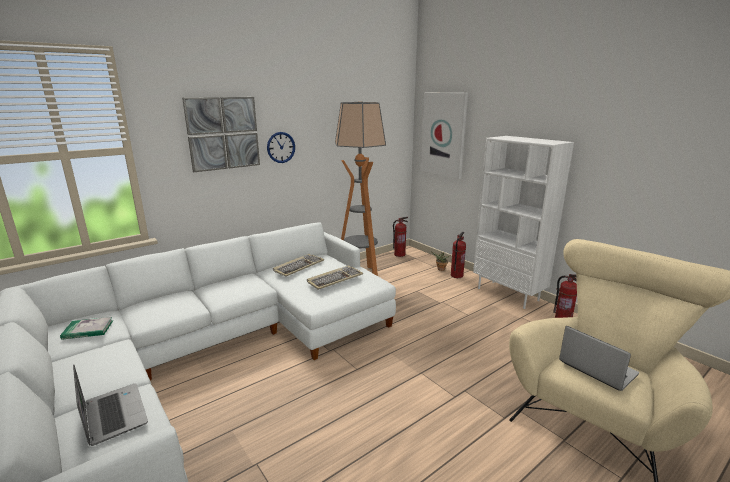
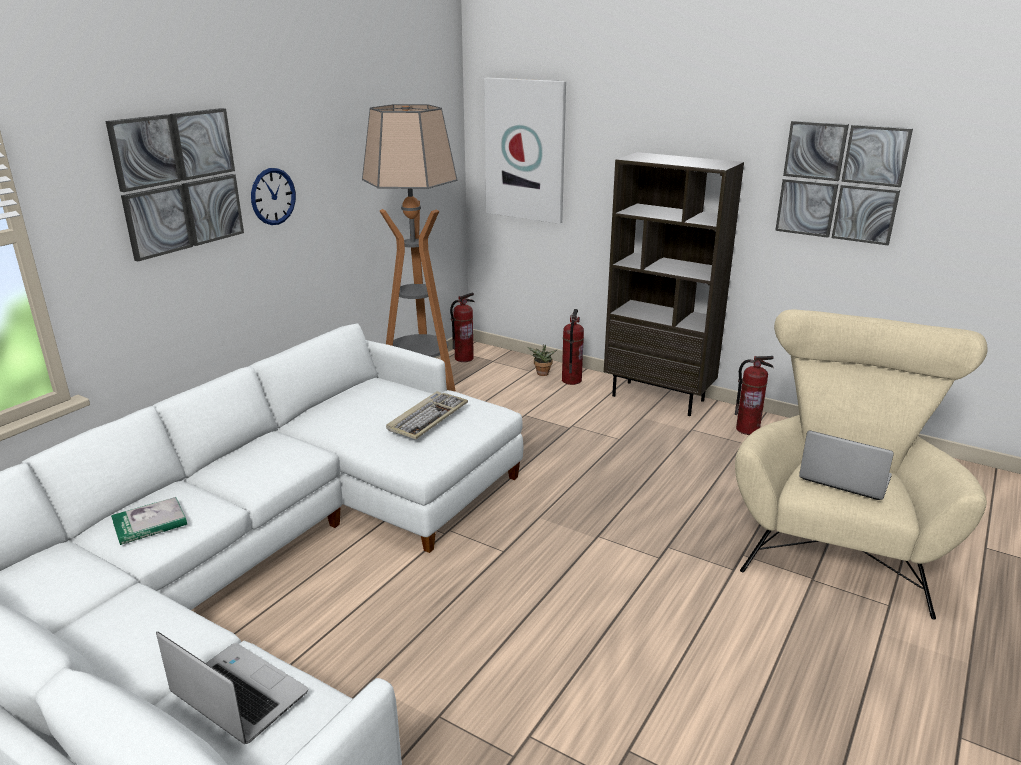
camera: 20 degrees left, 5 degrees up
book [60,317,113,340] -> book moved to [111,497,187,545]
keyboard [273,254,324,277] -> none
white bookcase [473,136,574,309] -> brown bookcase [604,152,744,416]
none -> picture [775,121,913,245]

